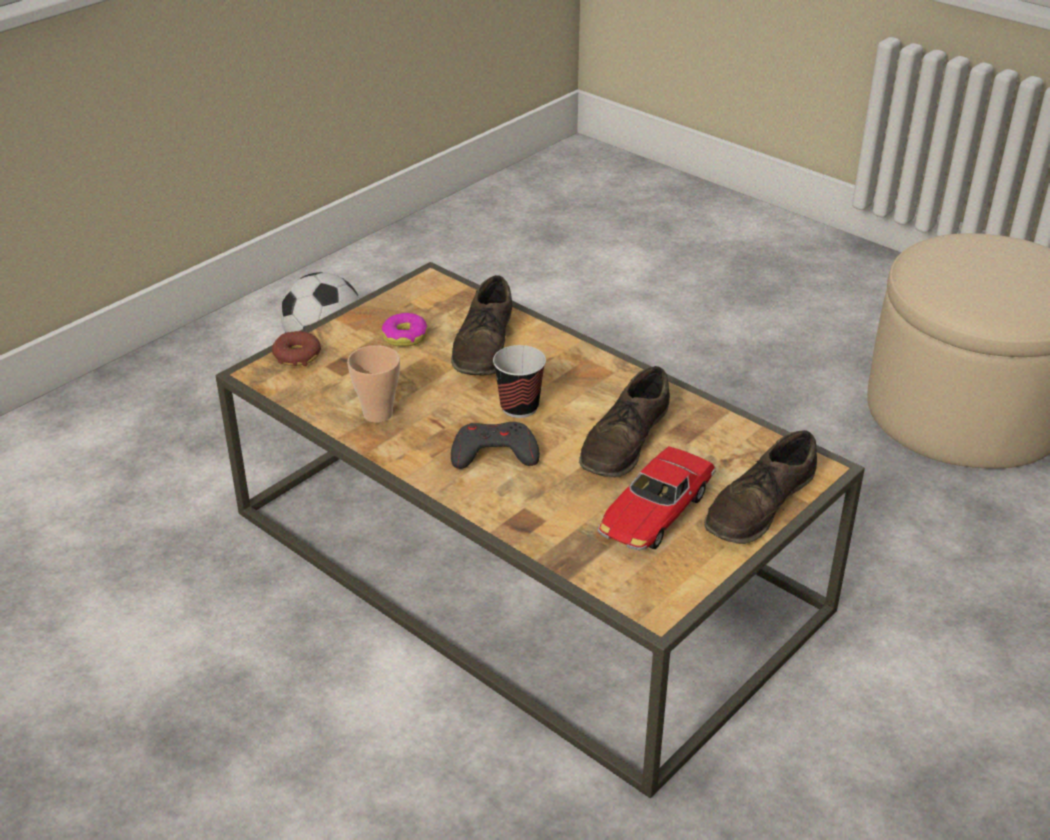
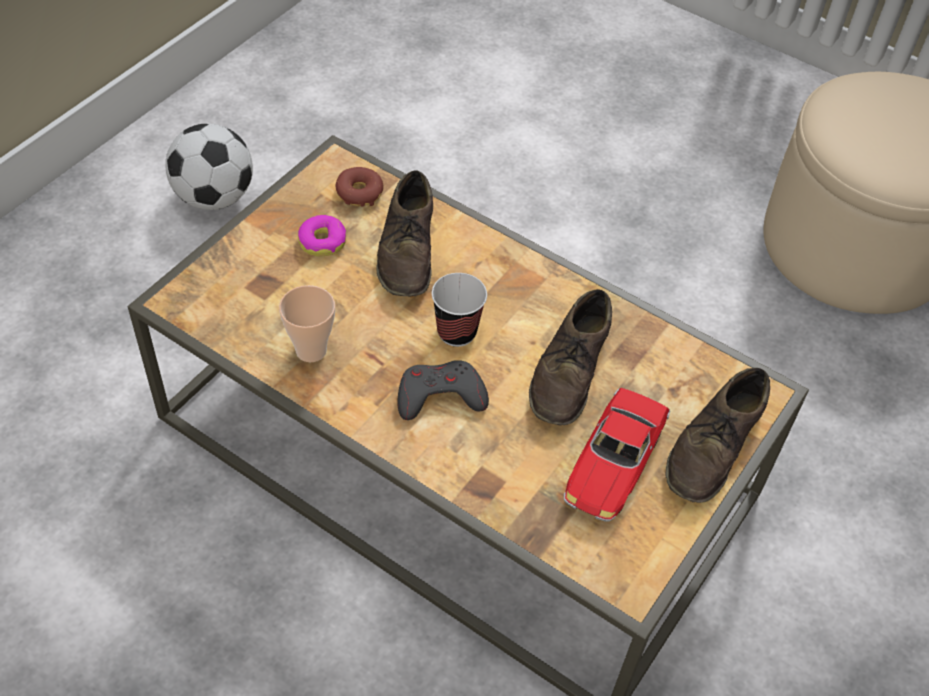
camera: 10 degrees left, 15 degrees up
donut [272,331,321,366] -> donut moved to [336,167,384,206]

